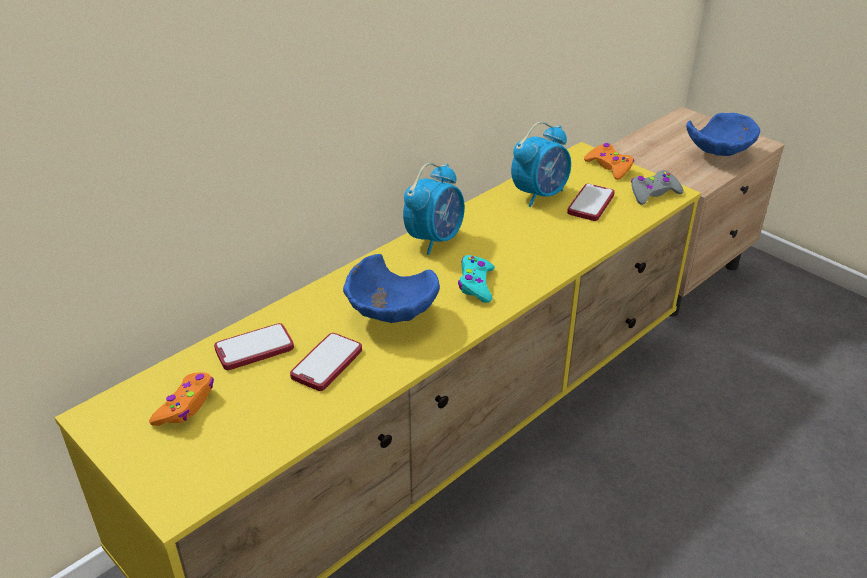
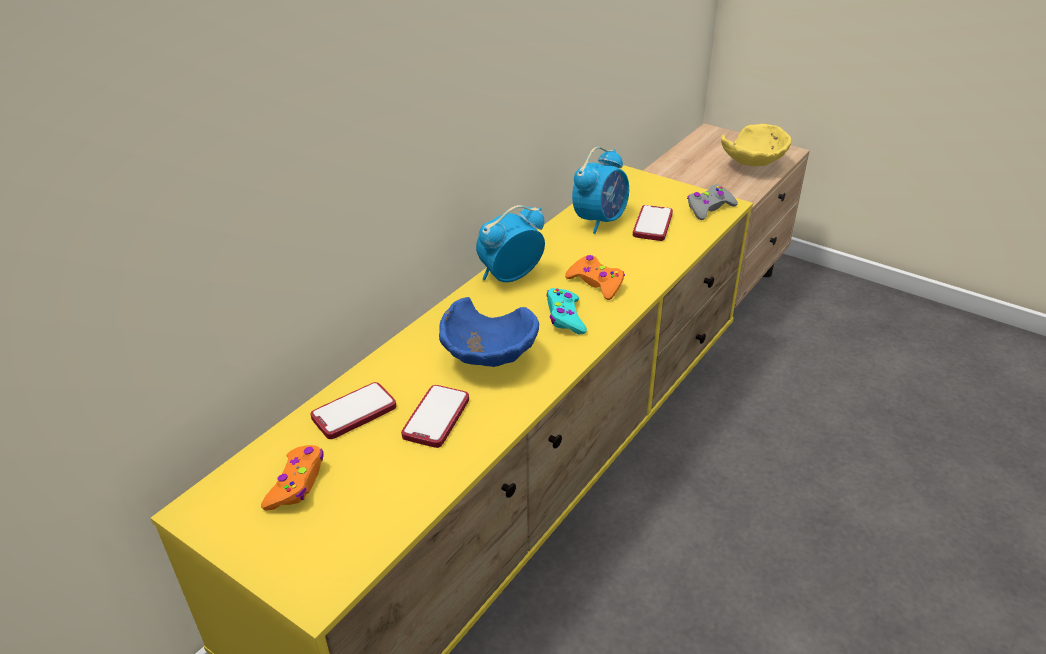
camera: 10 degrees left, 0 degrees up
alarm clock [403,163,465,255] -> alarm clock turned 150 degrees counterclockwise [476,205,545,282]
orange game controller [584,143,634,180] -> orange game controller moved to [565,255,625,300]
blue bowl [686,113,760,156] -> yellow bowl [721,124,791,166]

